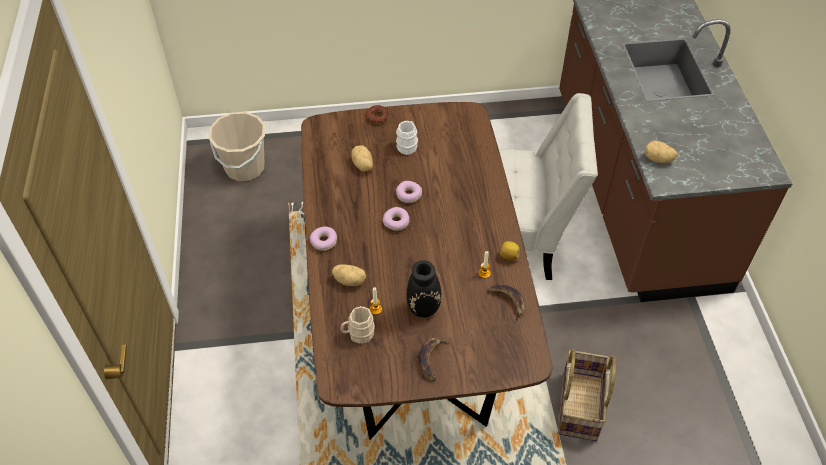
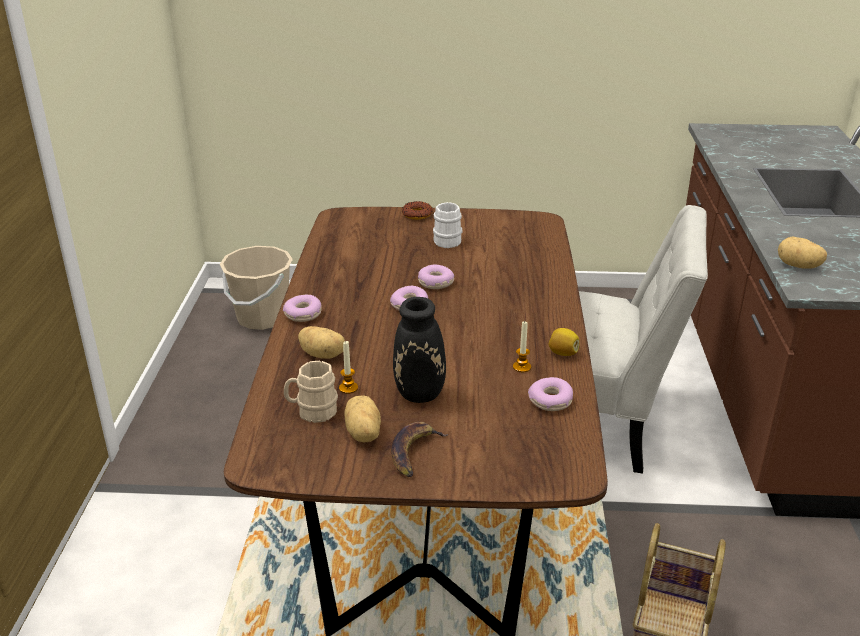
camera: 10 degrees right, 20 degrees down
potato [351,145,373,172] -> potato moved to [344,395,381,442]
banana [487,285,526,323] -> donut [528,377,573,411]

